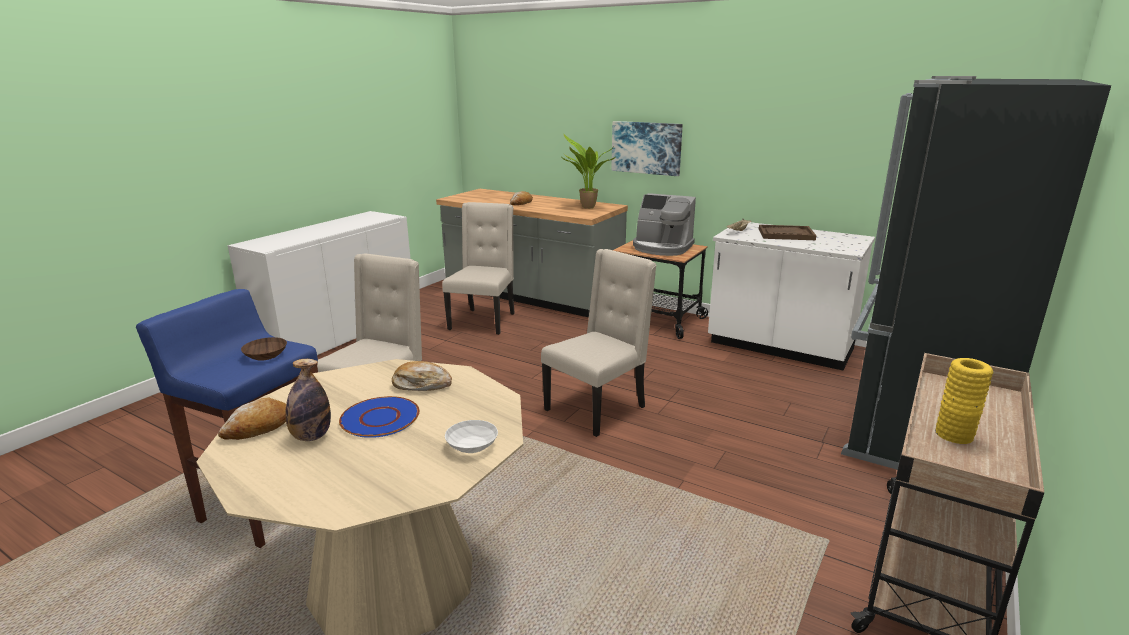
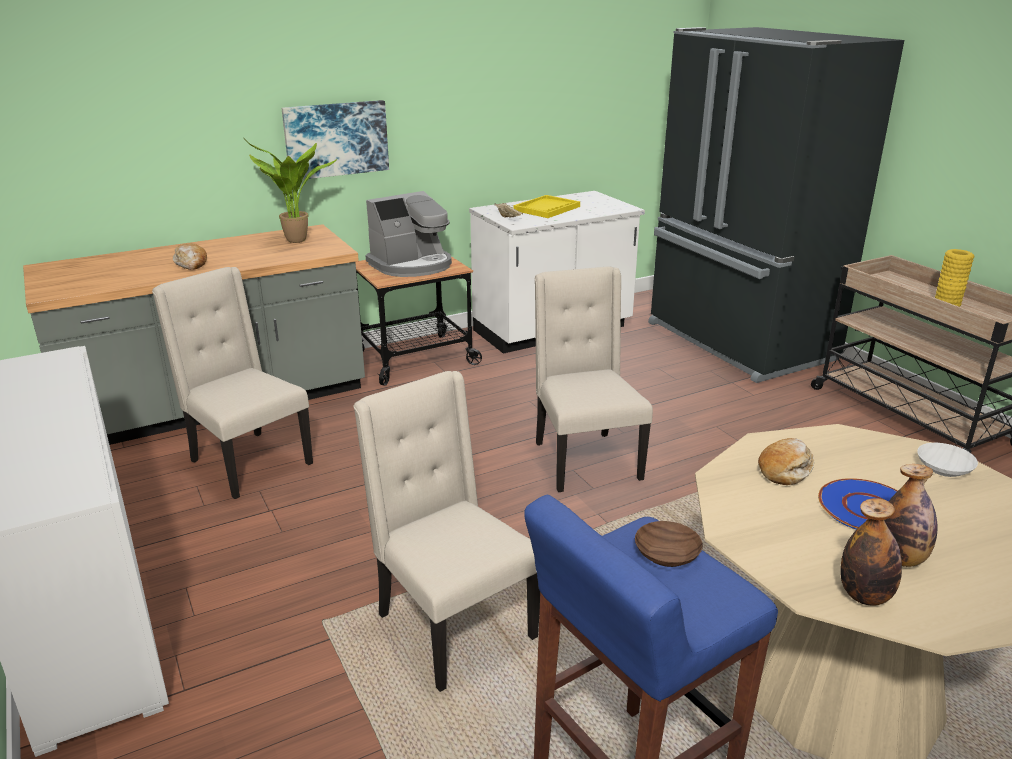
camera: 60 degrees left, 5 degrees up
bread [218,397,286,440] -> bottle [840,498,902,606]
brown tray [759,225,817,240] -> yellow tray [513,195,580,218]

